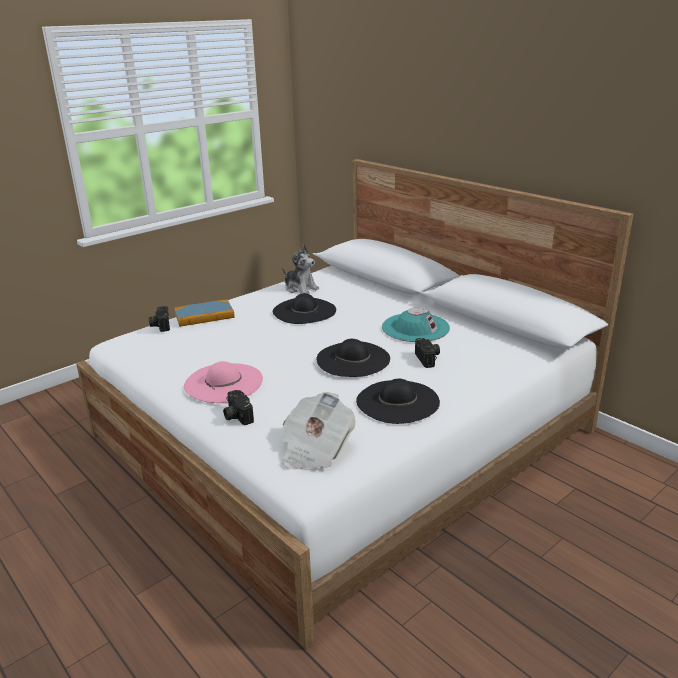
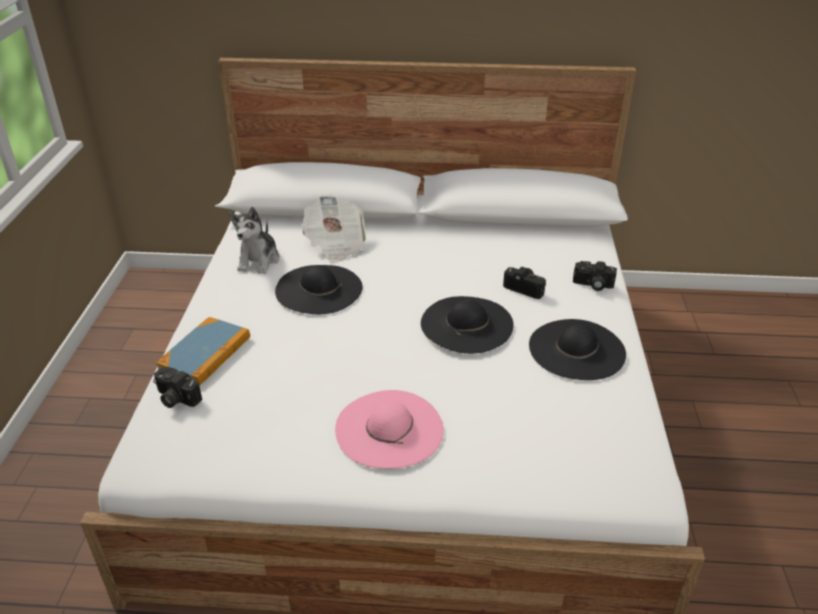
camera: 45 degrees left, 10 degrees up
camera [223,390,254,425] -> camera moved to [573,261,617,291]
newspaper [281,392,356,469] -> newspaper moved to [302,195,366,263]
plush toy [282,245,319,294] -> plush toy turned 105 degrees clockwise [229,207,280,274]
turquoise hat [382,308,450,342] -> none

